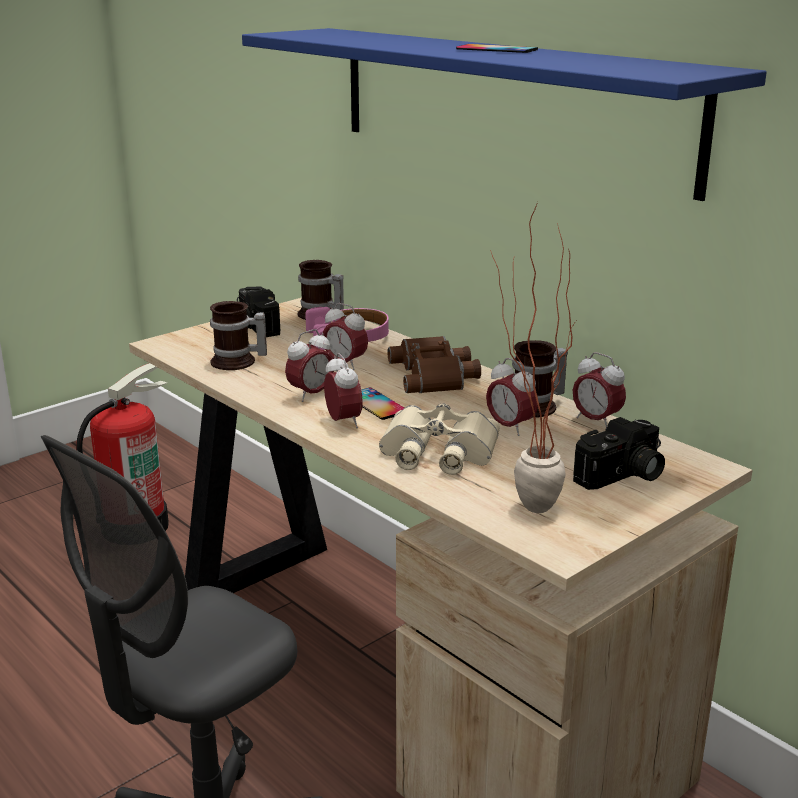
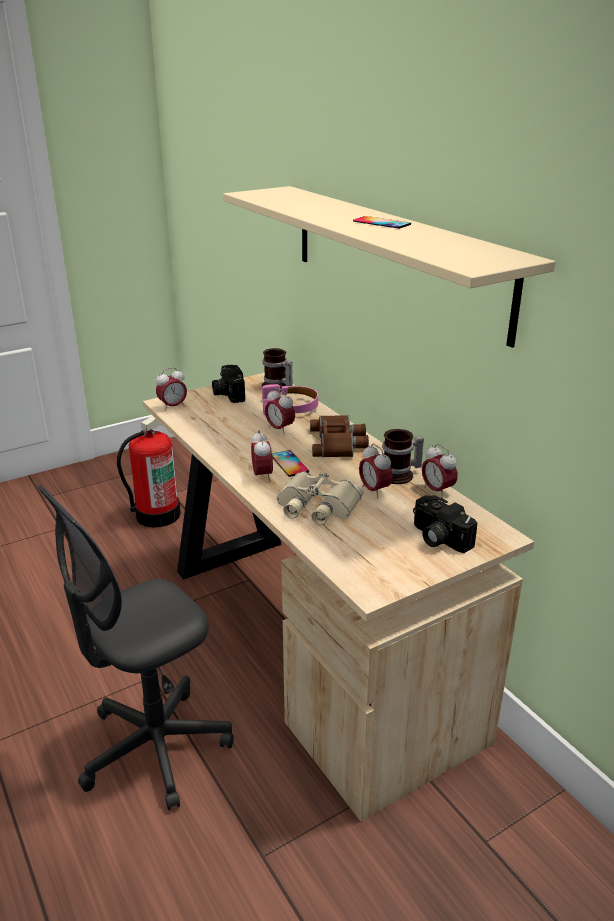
camera: 10 degrees right, 5 degrees up
mug [210,301,267,370] -> none
blue shelf [242,28,767,201] -> beige shelf [223,186,555,348]
alarm clock [285,329,334,402] -> alarm clock moved to [156,367,187,411]
potted plant [490,202,577,513] -> none
camera [573,417,665,490] -> camera turned 75 degrees clockwise [413,495,478,553]

